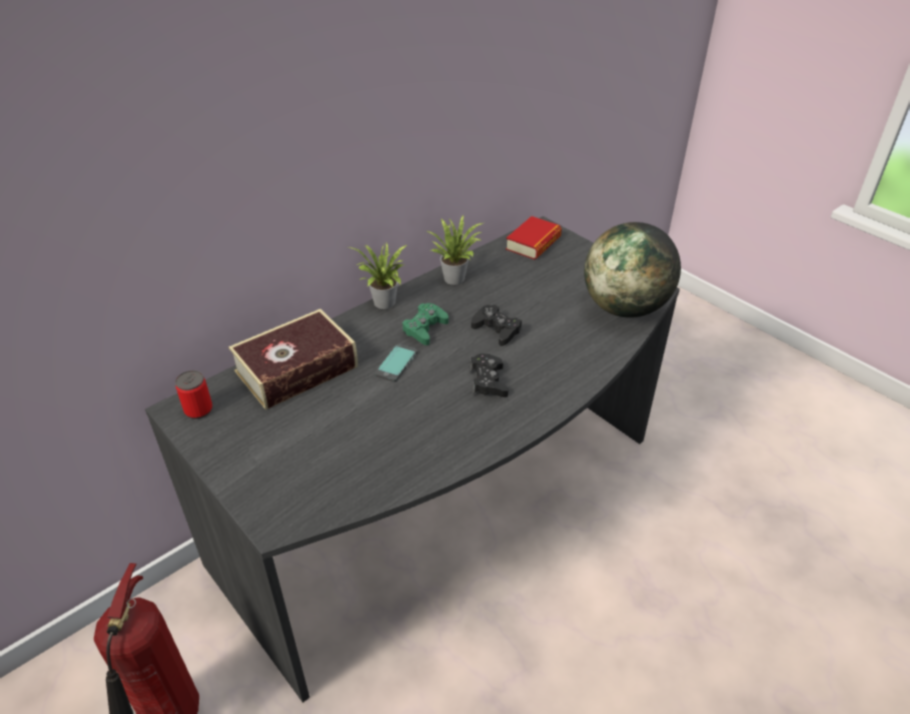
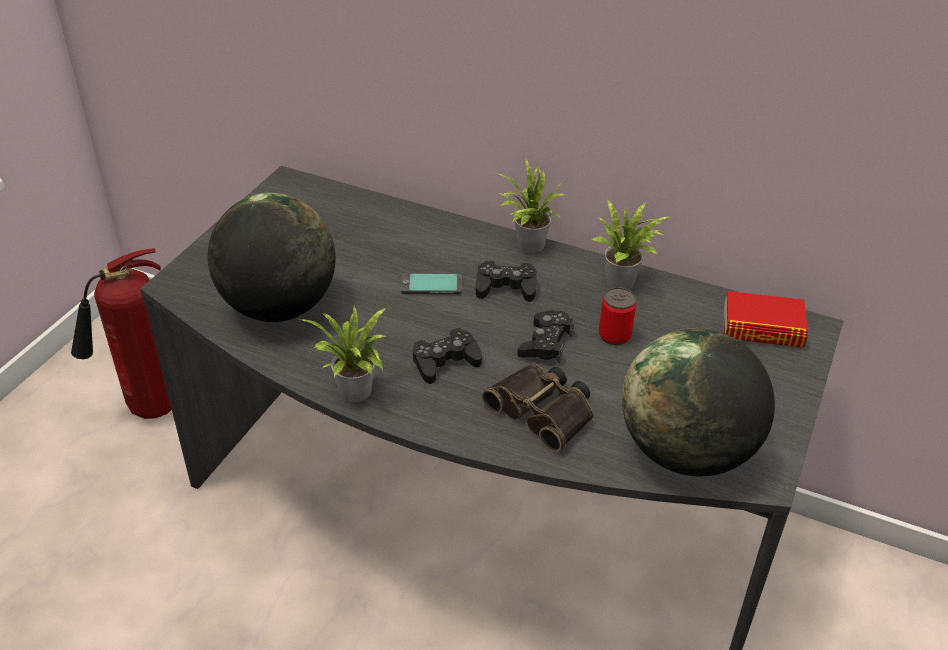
camera: 65 degrees right, 0 degrees up
can [175,370,213,419] -> can moved to [599,287,636,345]
book [229,309,358,410] -> none
green game controller [402,303,449,345] -> black game controller [476,260,537,302]
none -> globe [207,193,336,322]
none -> potted plant [298,305,386,402]
none -> binoculars [481,363,593,453]

